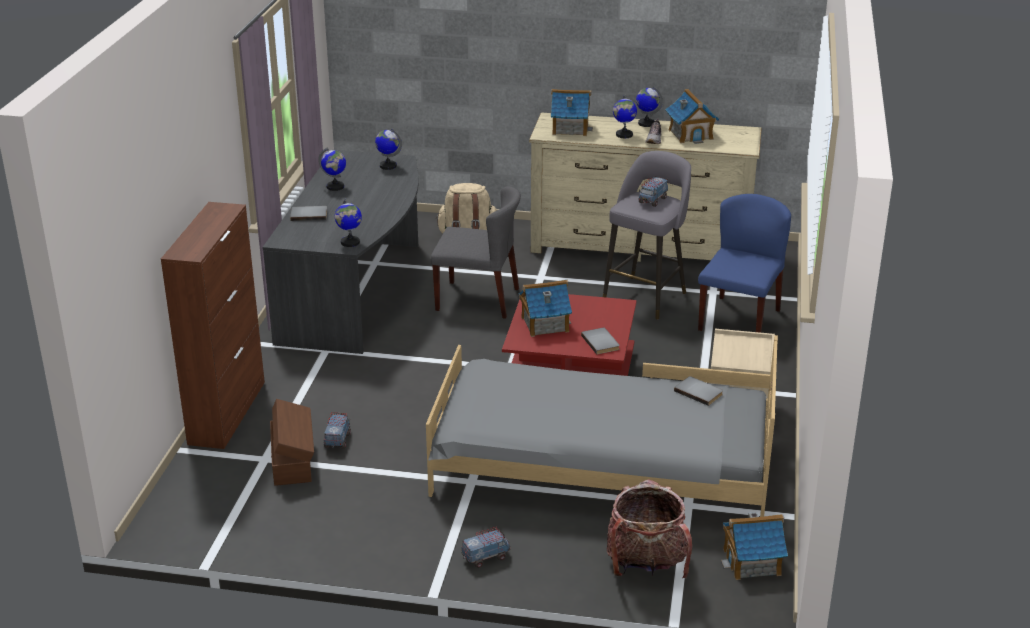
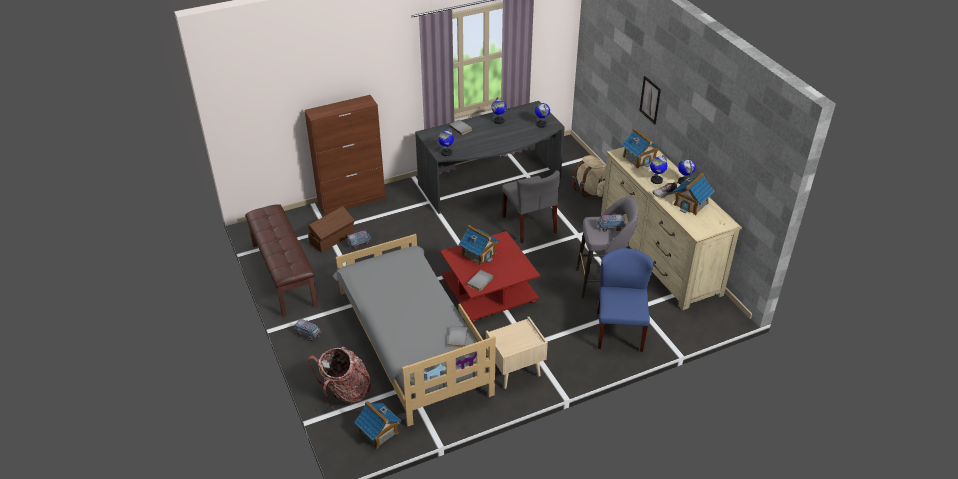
camera: 55 degrees right, 10 degrees up
blue chair [698,194,791,333] -> blue chair turned 75 degrees counterclockwise [597,248,653,352]
none -> brown bench [245,204,318,317]
none -> picture [639,76,661,124]

